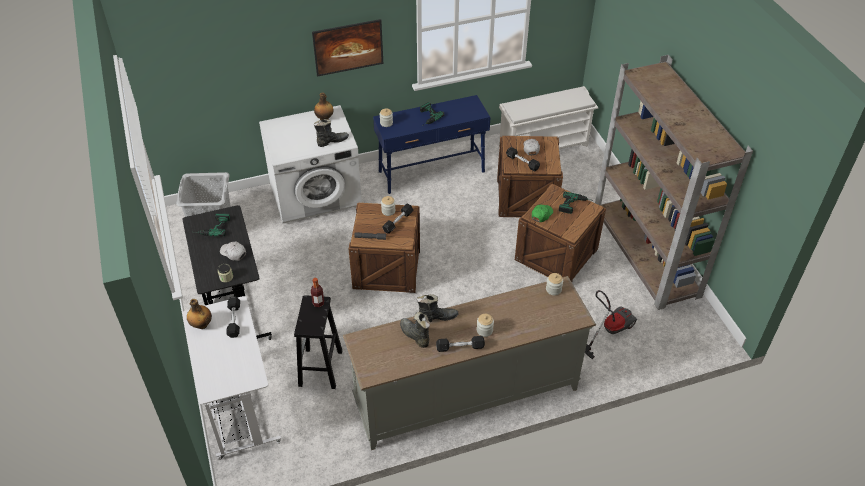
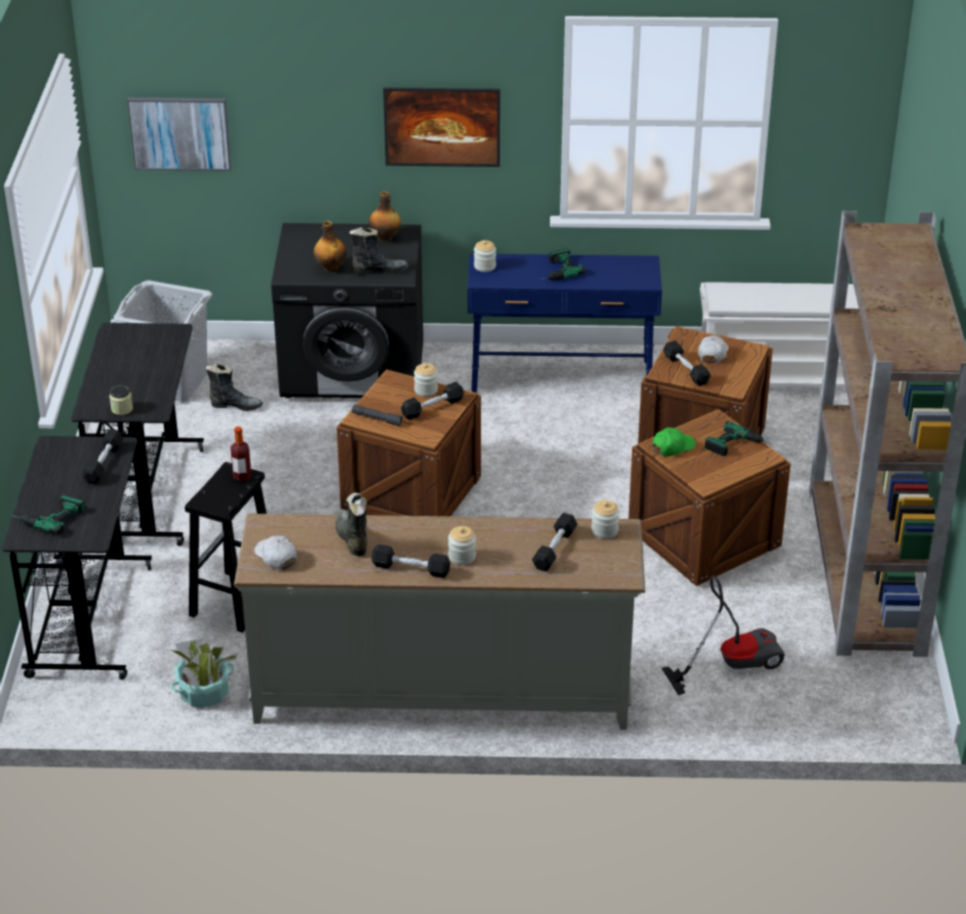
camera: 20 degrees right, 10 degrees down
white desk [183,296,281,460] -> black desk [2,436,152,680]
bottle [187,299,212,329] -> bottle moved to [314,221,347,272]
power drill [197,213,230,236] -> power drill moved to [11,495,85,534]
white cap [220,241,246,261] -> white cap moved to [254,535,297,570]
white washing machine [259,105,362,223] -> black washing machine [271,223,423,398]
black boot [417,294,458,322] -> black boot moved to [206,364,263,411]
none -> picture [127,97,231,171]
none -> potted plant [171,638,238,708]
none -> black dumbbell [532,513,577,571]

